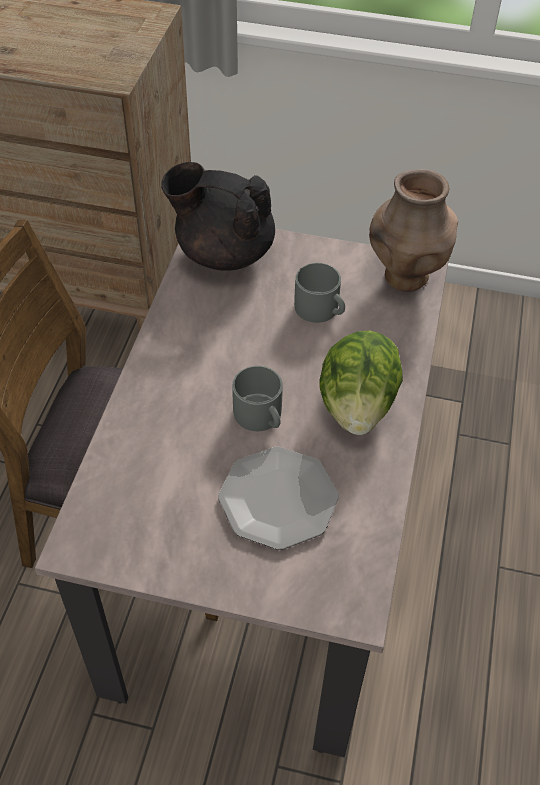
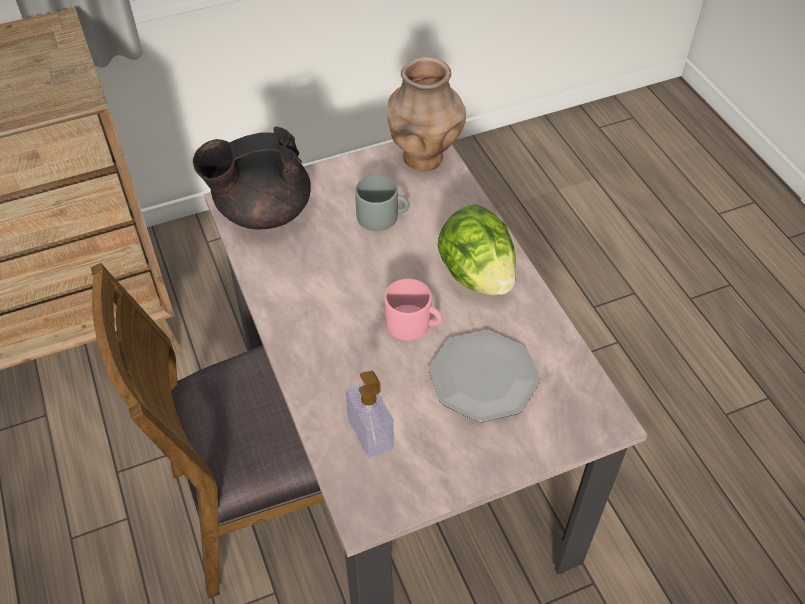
camera: 35 degrees left, 0 degrees up
grey mug [232,366,283,431] -> pink mug [384,279,443,340]
none -> soap dispenser [346,371,394,458]

